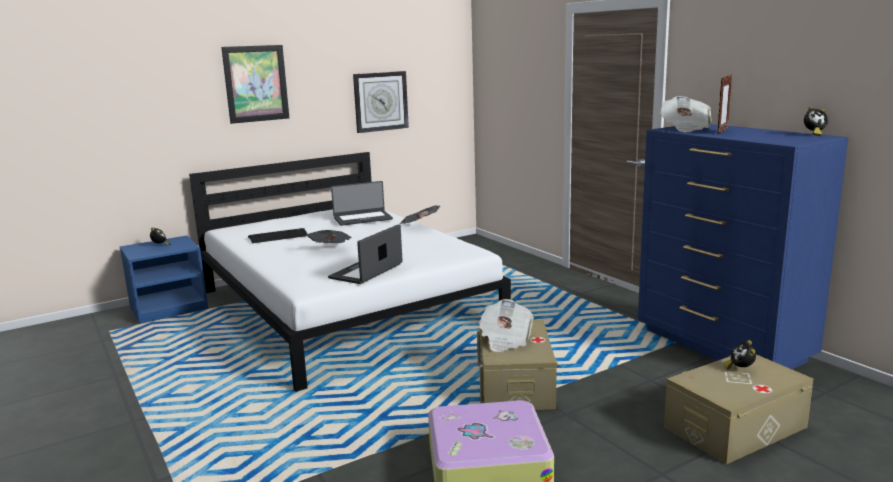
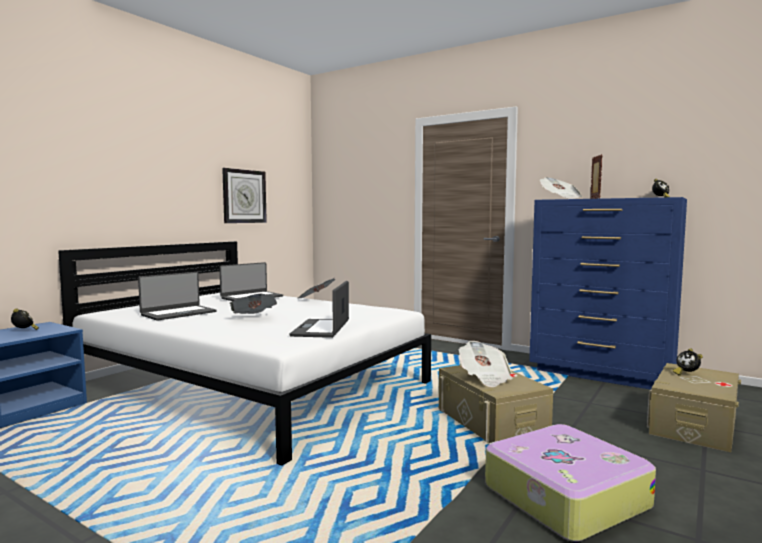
camera: 25 degrees left, 10 degrees down
picture [221,45,289,124] -> none
keyboard [248,228,307,243] -> laptop [138,272,216,321]

